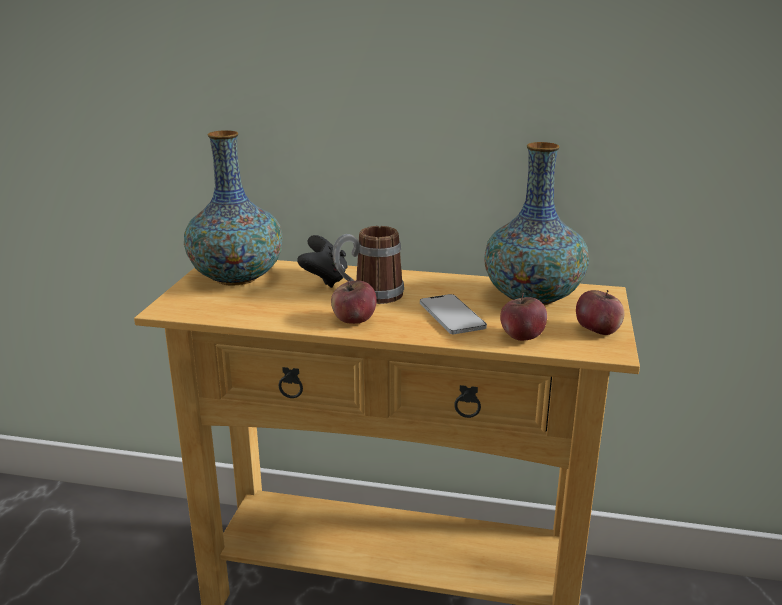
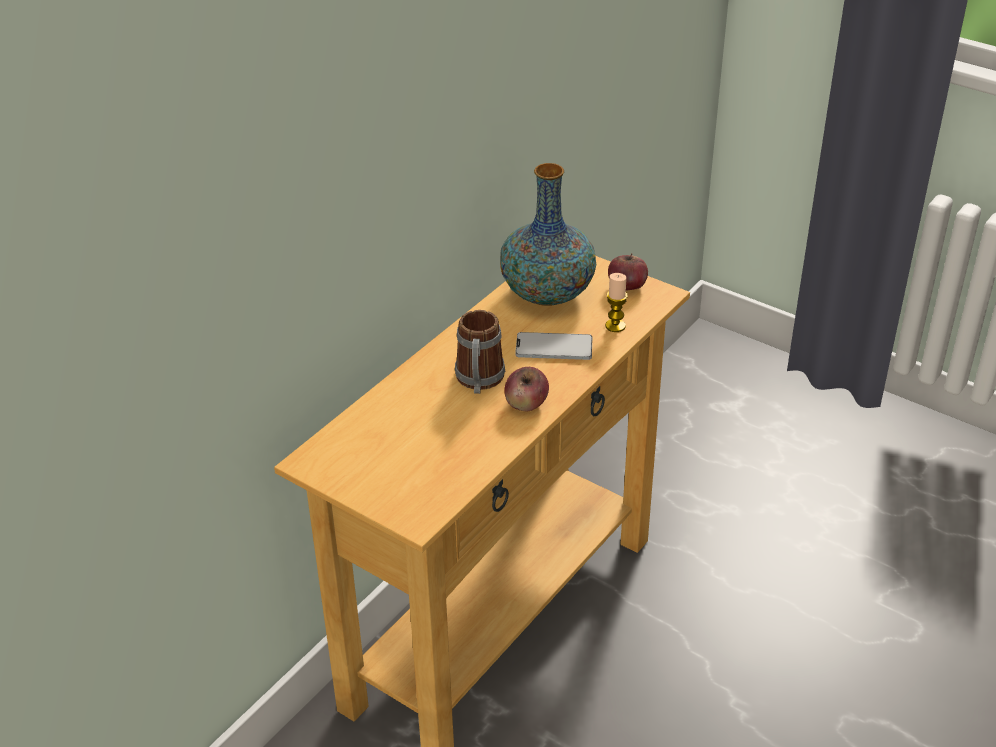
camera: 65 degrees left, 15 degrees up
vase [184,130,283,286] -> none
black game controller [297,235,348,288] -> none
apple [500,293,547,341] -> candle [605,273,628,332]

